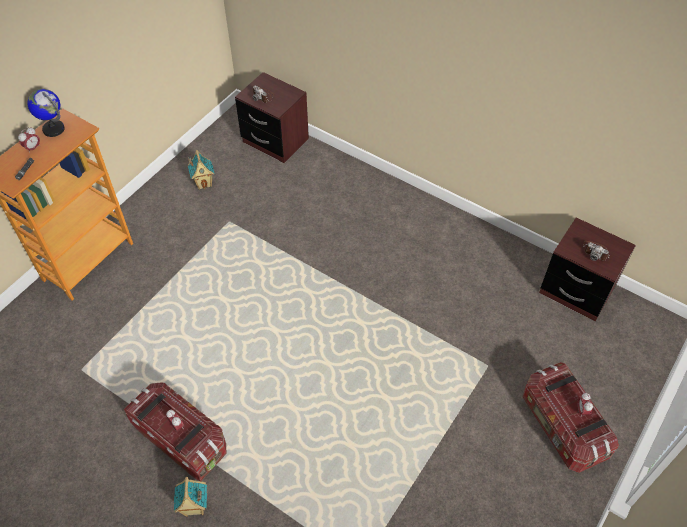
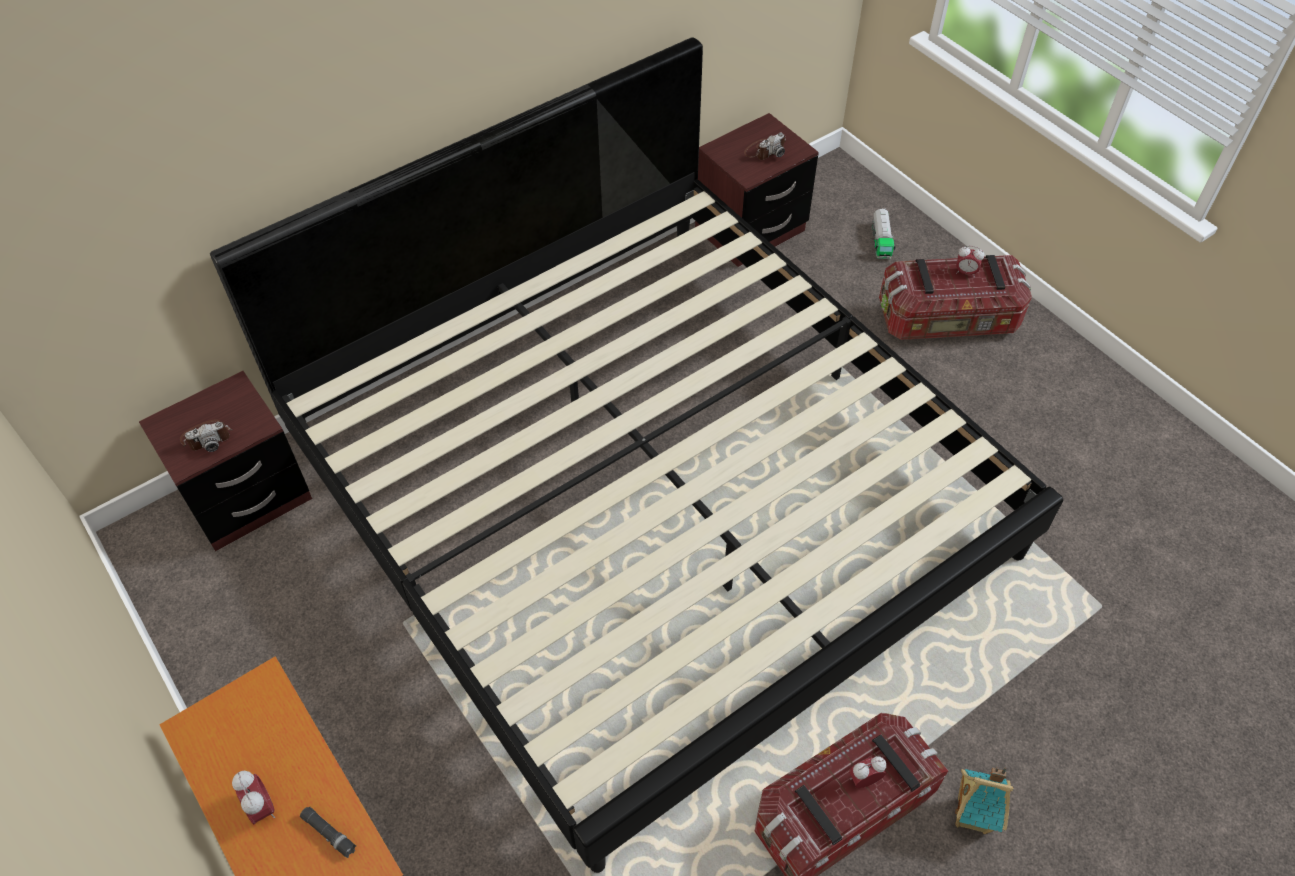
camera: 70 degrees left, 0 degrees up
globe [27,89,65,137] -> none
toy house [188,150,215,190] -> none
none -> bed [210,37,1063,873]
none -> toy truck [872,208,896,259]

